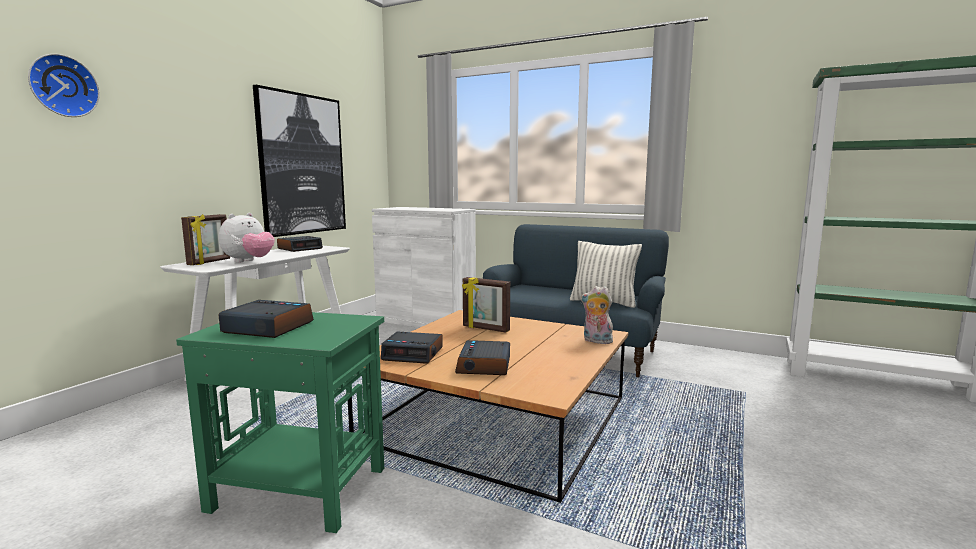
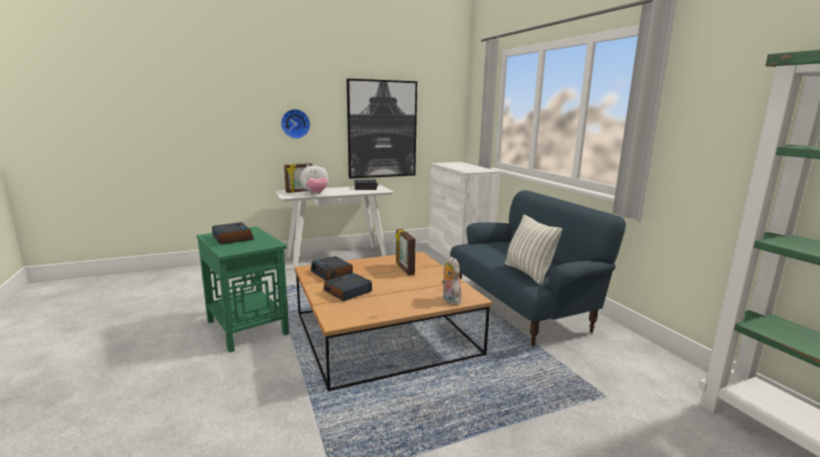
camera: 40 degrees right, 5 degrees up
wall clock [28,54,100,117] -> wall clock moved to [281,109,310,139]

